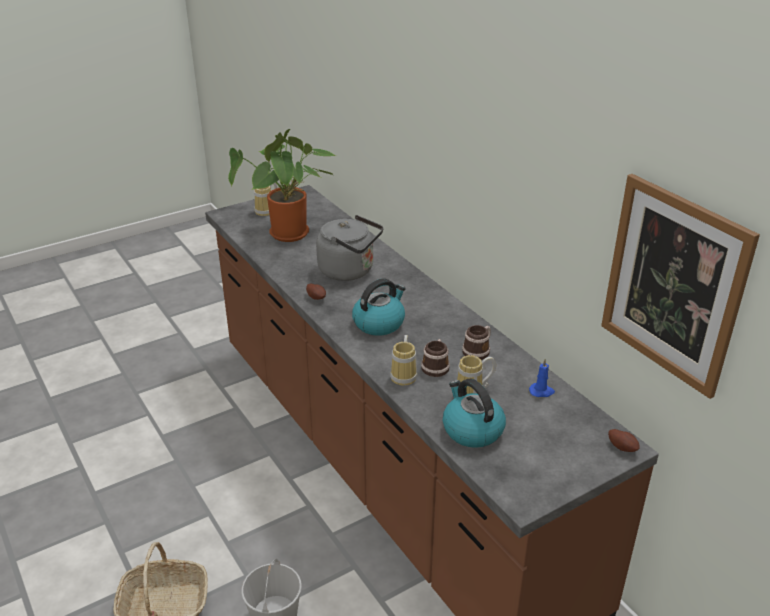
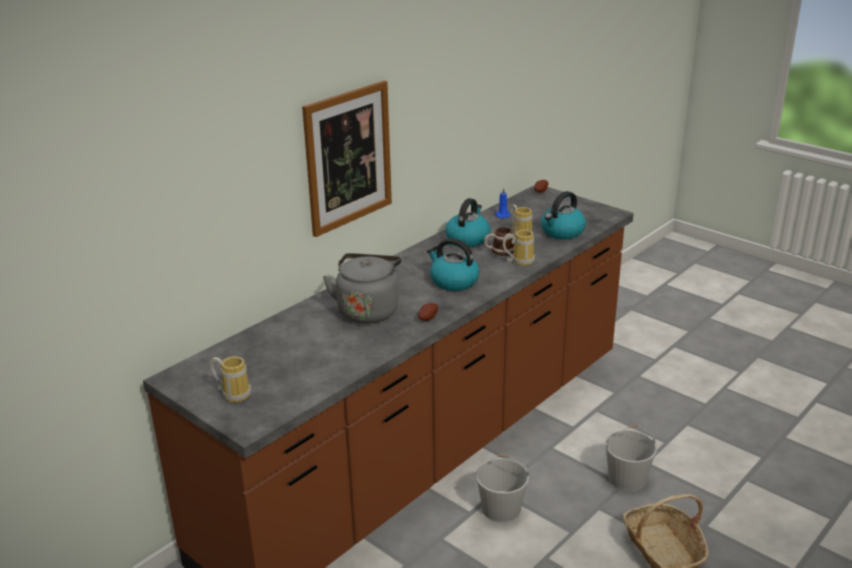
camera: 105 degrees left, 5 degrees down
potted plant [228,129,336,242] -> none
mug [462,325,491,360] -> kettle [445,198,490,247]
picture [601,174,760,399] -> picture moved to [302,80,392,237]
none -> white bucket [476,454,529,523]

